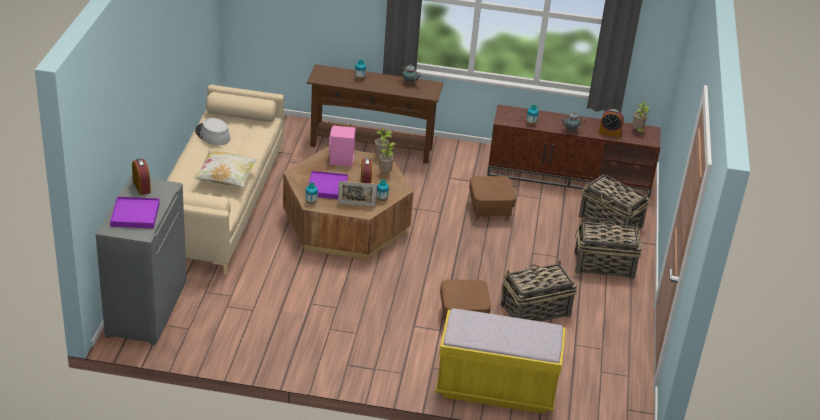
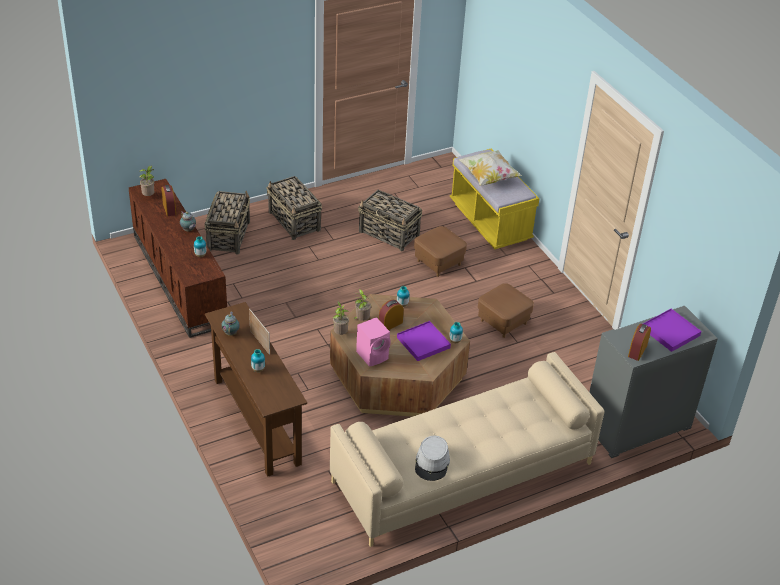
camera: 125 degrees left, 5 degrees up
pillow [192,151,259,187] -> pillow moved to [458,150,522,186]
picture frame [338,181,377,207] -> picture frame moved to [249,309,270,355]
brown ottoman [469,176,516,221] -> brown ottoman moved to [478,283,534,338]

